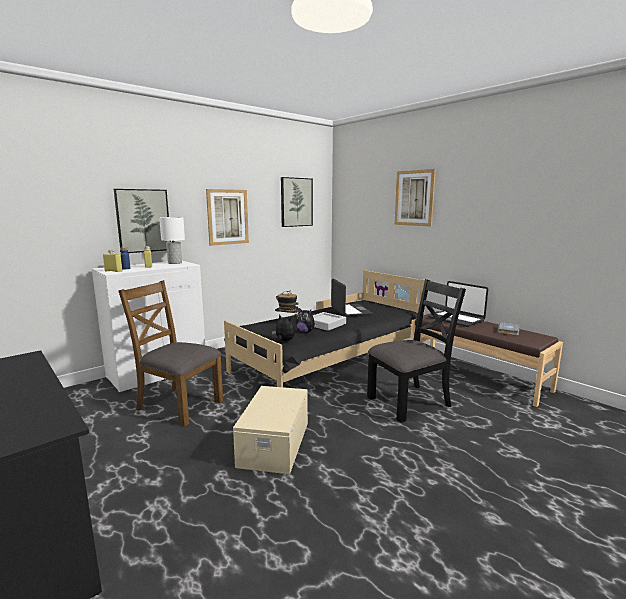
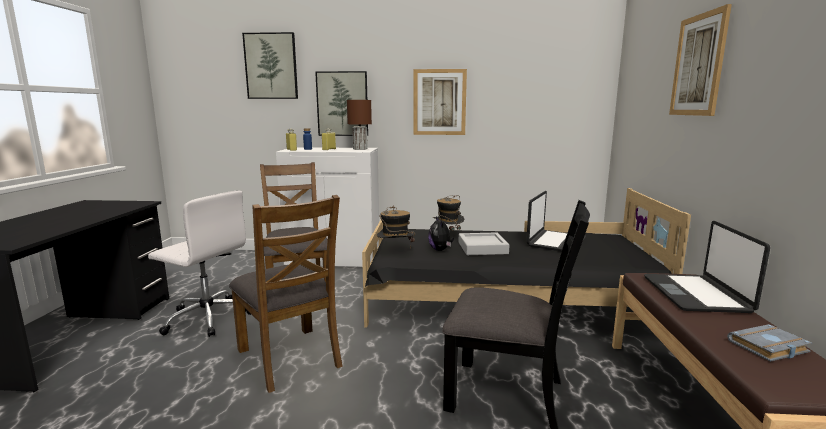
camera: 45 degrees right, 0 degrees up
white table lamp [159,217,185,264] -> brown table lamp [347,100,372,150]
beige storage box [233,386,308,474] -> brown chair [229,195,343,393]
plush toy [272,314,295,341] -> hat [377,206,415,242]
picture [281,177,313,227] -> picture moved to [242,32,298,99]
none -> white office chair [148,191,251,337]

